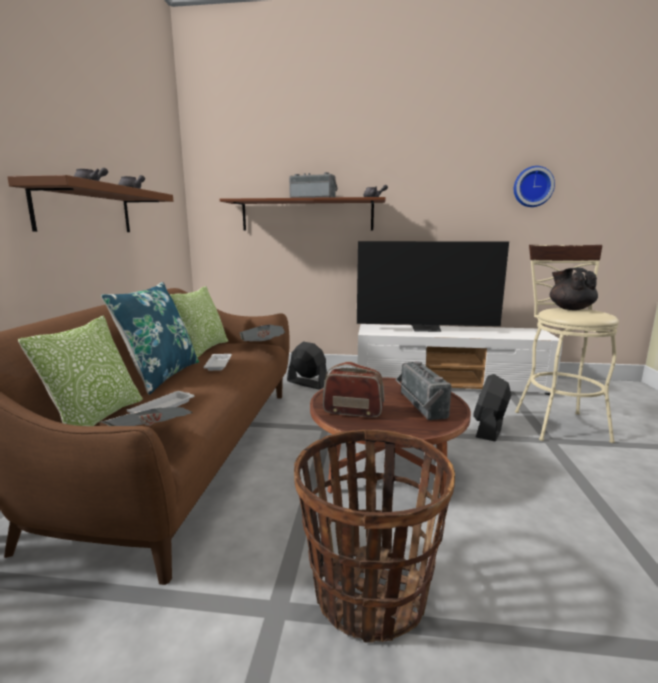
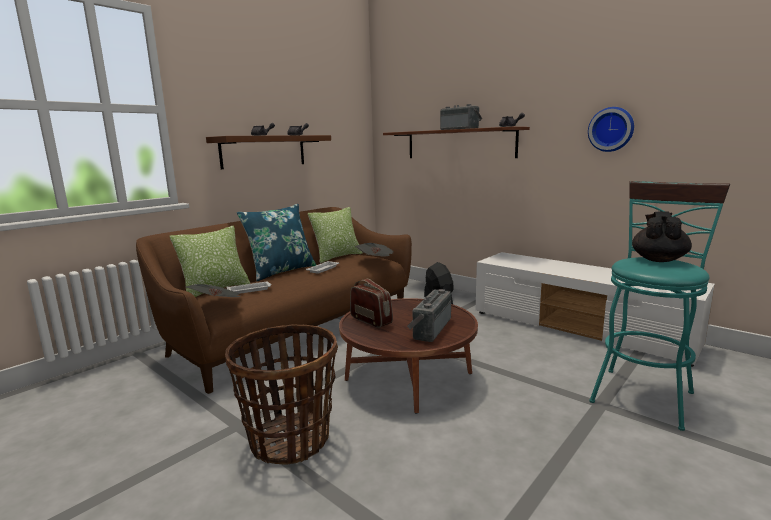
camera: 35 degrees right, 0 degrees up
television [357,241,509,332] -> none
black fan [473,374,511,442] -> none
wall clock [514,166,555,207] -> wall clock moved to [588,107,634,152]
beige stool [515,245,619,443] -> turquoise stool [589,181,730,431]

